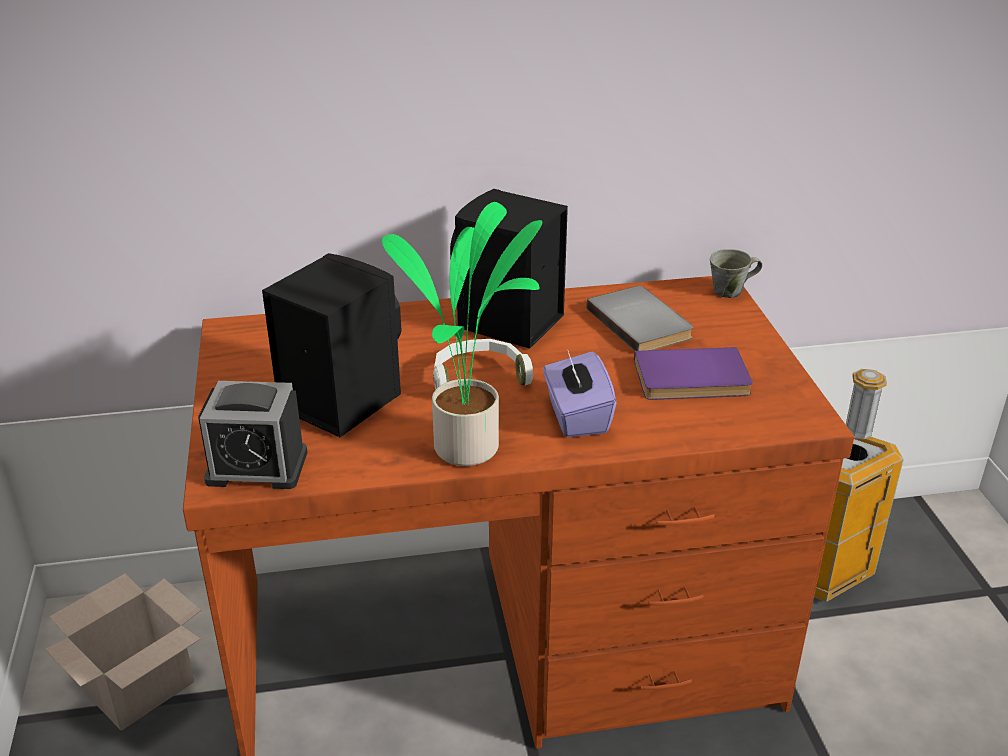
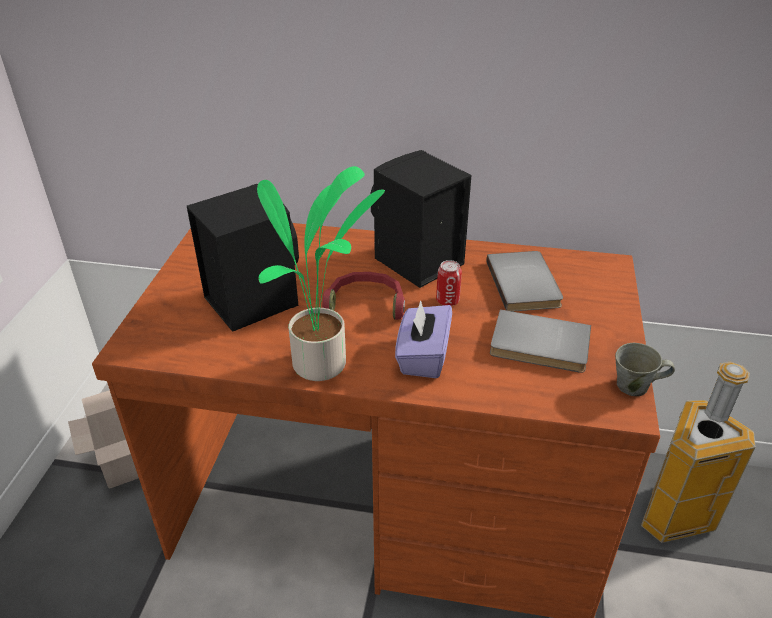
camera: 20 degrees right, 5 degrees up
alarm clock [198,381,308,489] -> none
white headphones [433,339,533,390] -> red headphones [322,272,405,320]
purple book [634,347,753,400] -> grey book [490,309,591,373]
grey mug [710,249,762,298] -> grey mug moved to [615,343,675,396]
none -> can [436,260,462,306]

